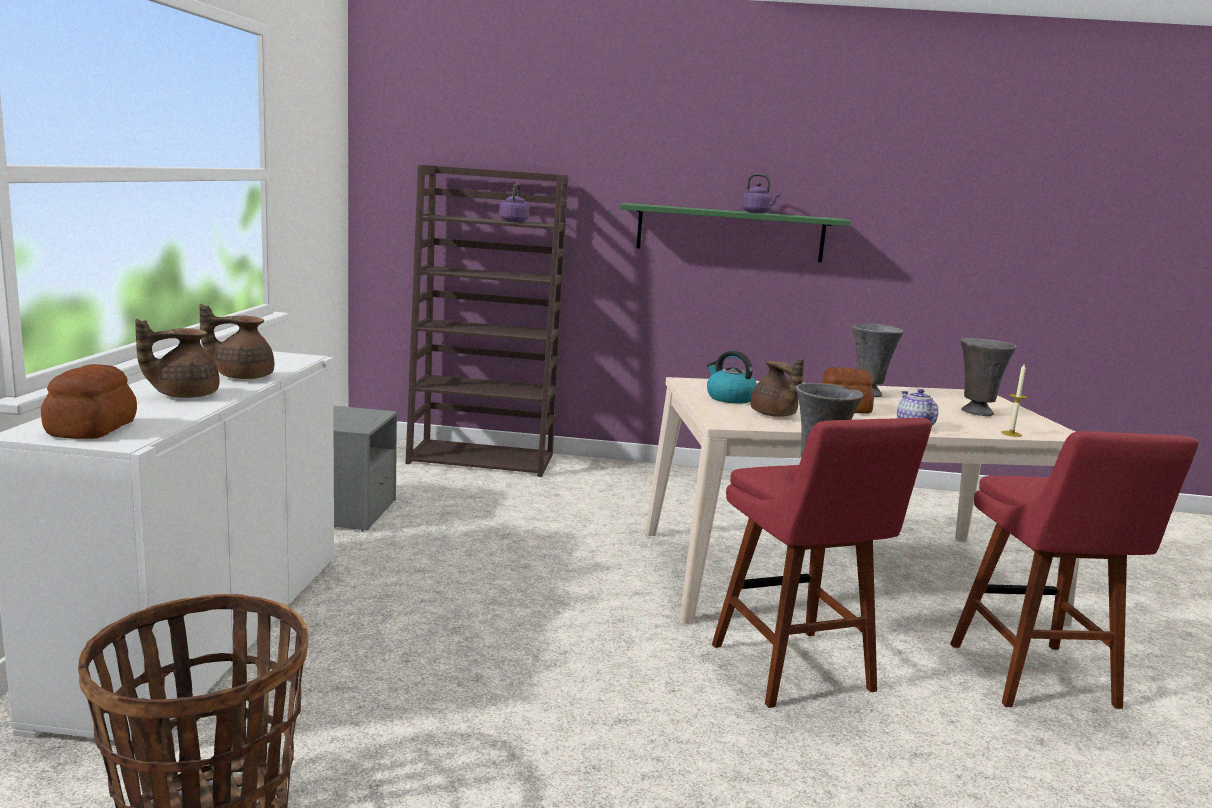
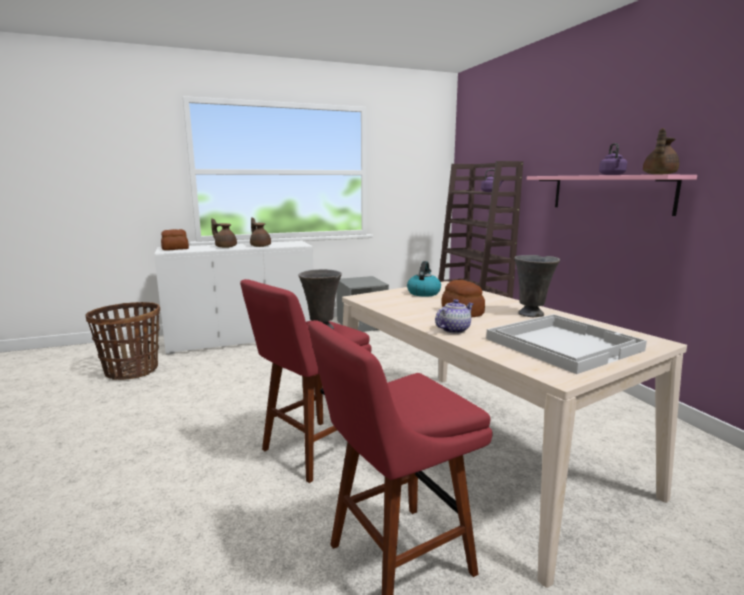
camera: 65 degrees right, 0 degrees up
green shelf [620,203,851,262] -> pink shelf [527,175,697,216]
brown teapot [751,359,804,417] -> brown teapot moved to [643,128,679,175]
grey vase [960,338,1017,416] -> white tray [486,314,647,374]
candle [1001,364,1027,437] -> none

